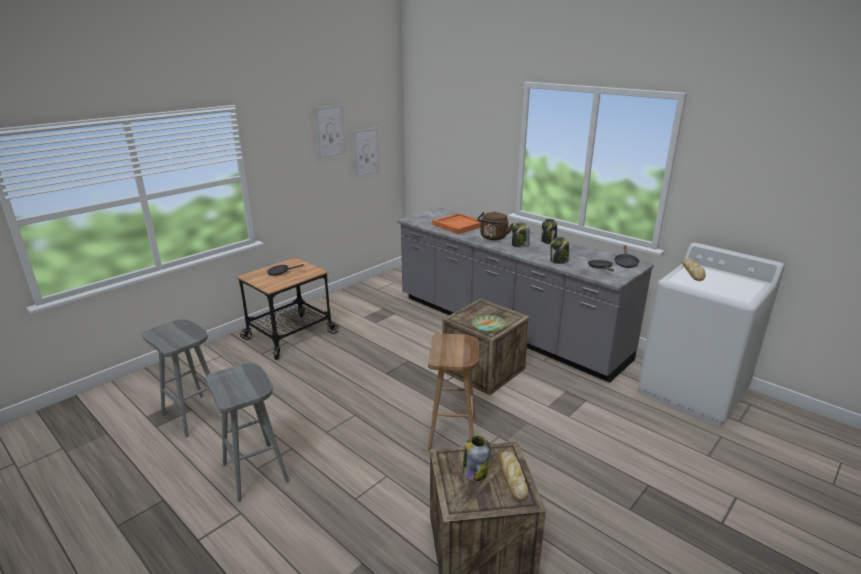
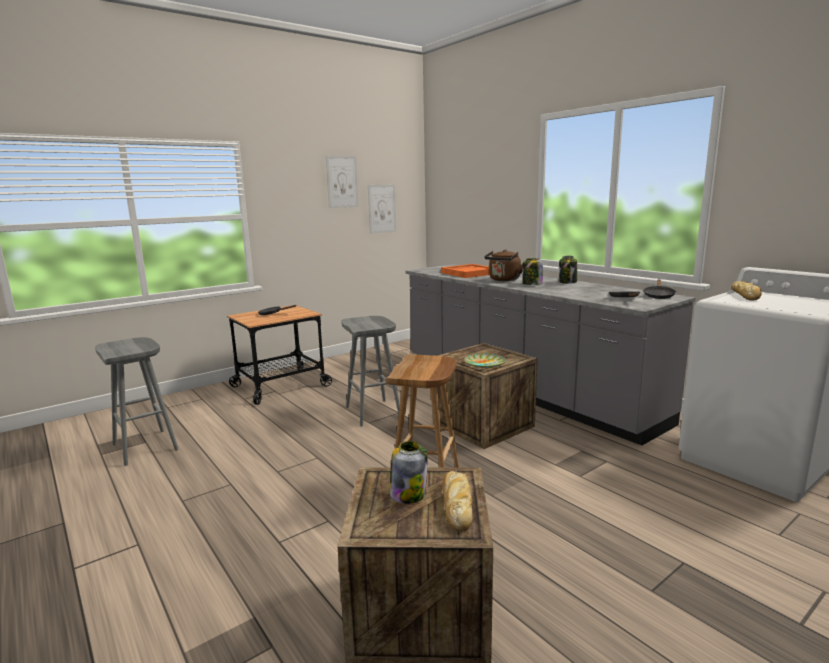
camera: 10 degrees right, 10 degrees down
grey stool [206,363,289,502] -> grey stool moved to [342,316,400,426]
jar [550,237,569,264] -> none

